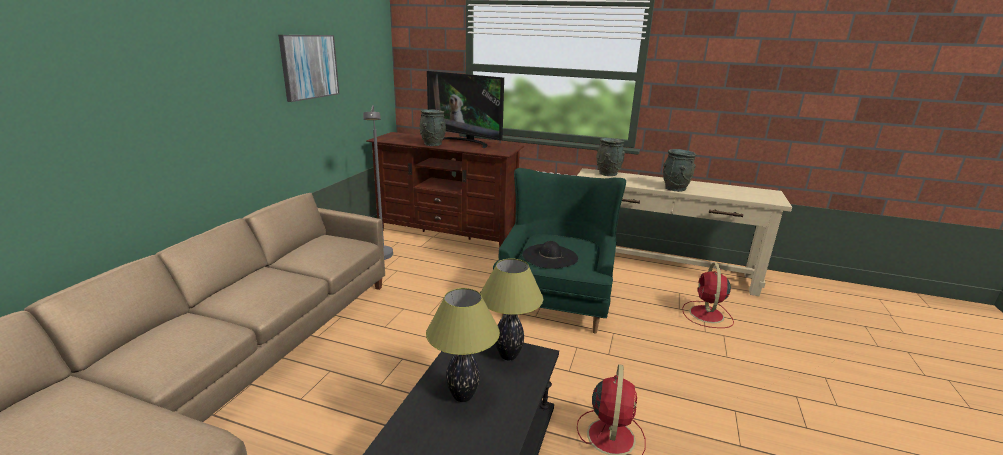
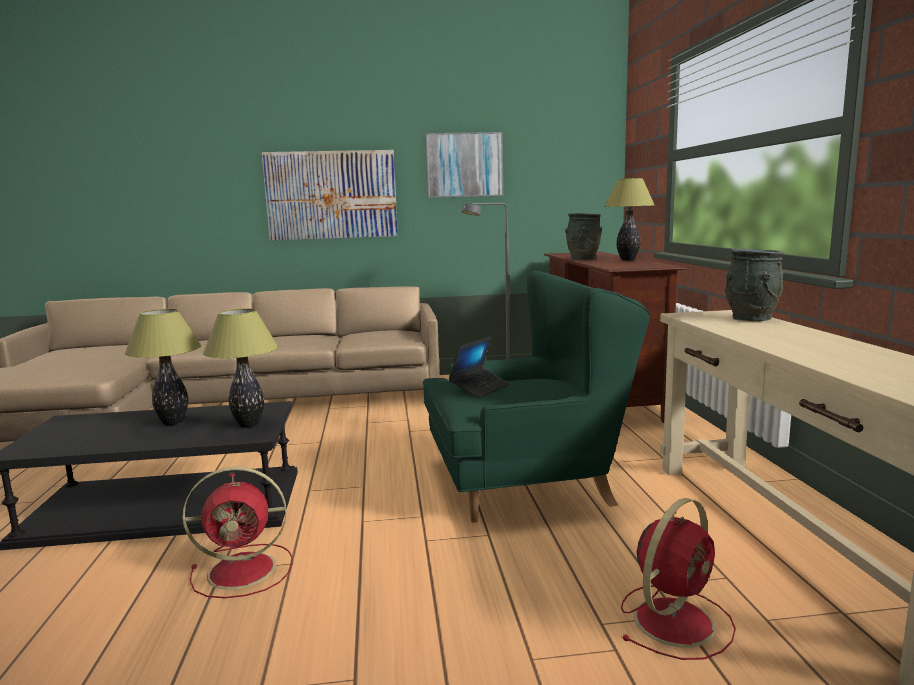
camera: 65 degrees right, 10 degrees down
television [427,71,504,148] -> table lamp [604,178,655,261]
black hat [522,241,578,269] -> laptop [449,336,510,398]
grey vase [663,149,696,192] -> none
red fan [682,263,734,328] -> red fan turned 150 degrees clockwise [621,498,736,660]
none -> picture [262,150,398,240]

